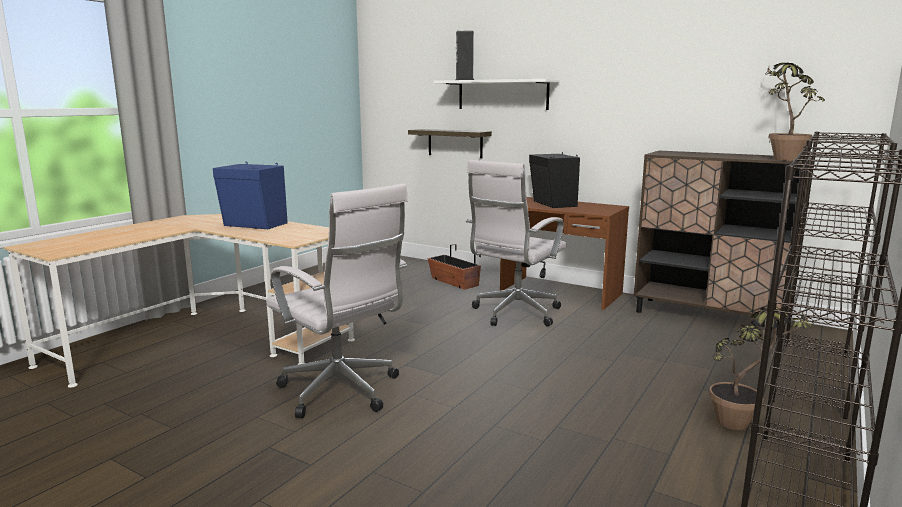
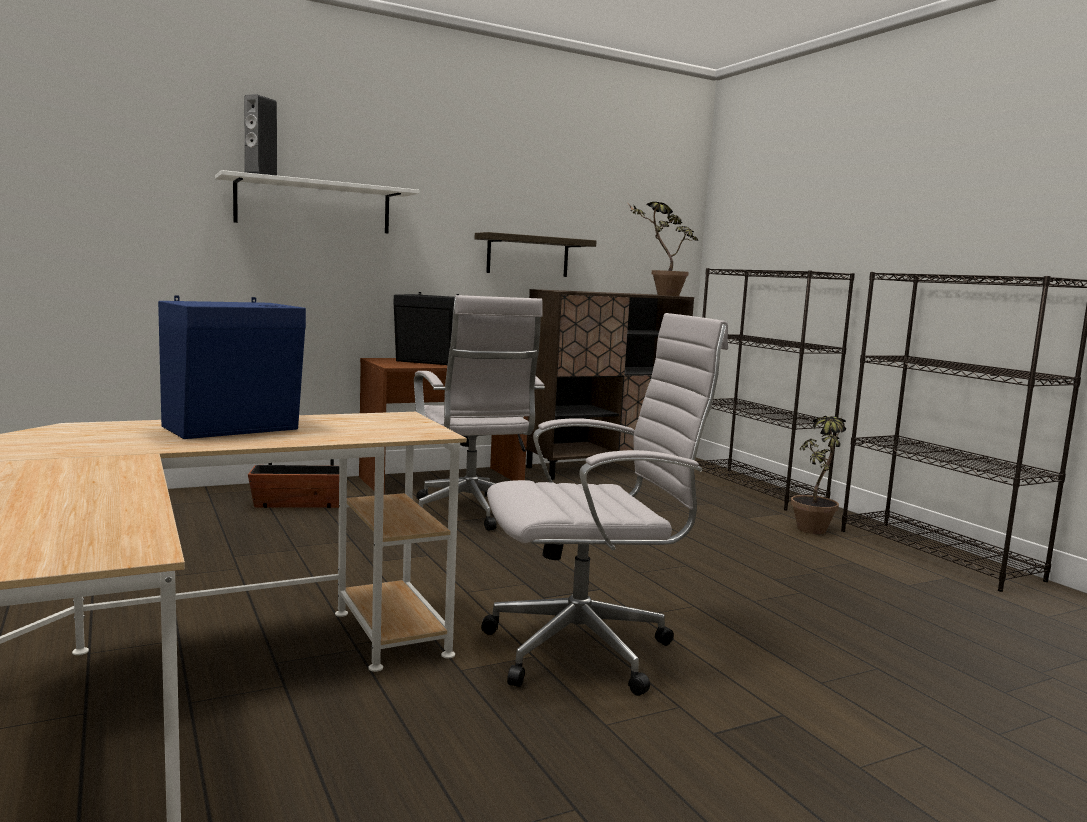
camera: 60 degrees left, 5 degrees down
shelf [408,129,492,158] -> shelf moved to [475,232,596,277]

